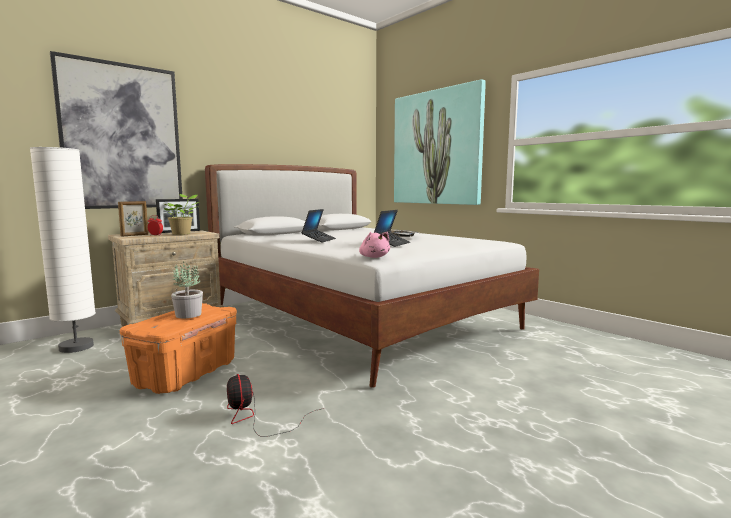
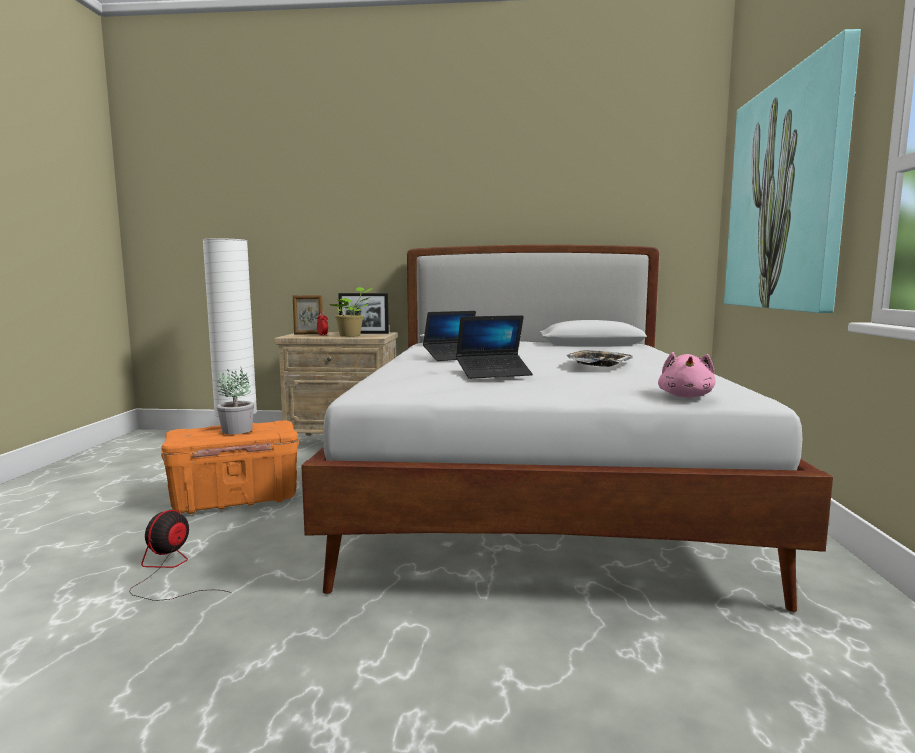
camera: 45 degrees right, 0 degrees up
picture [50,51,183,209] -> none
pink plush toy [359,232,390,258] -> pink plush toy moved to [658,352,716,398]

